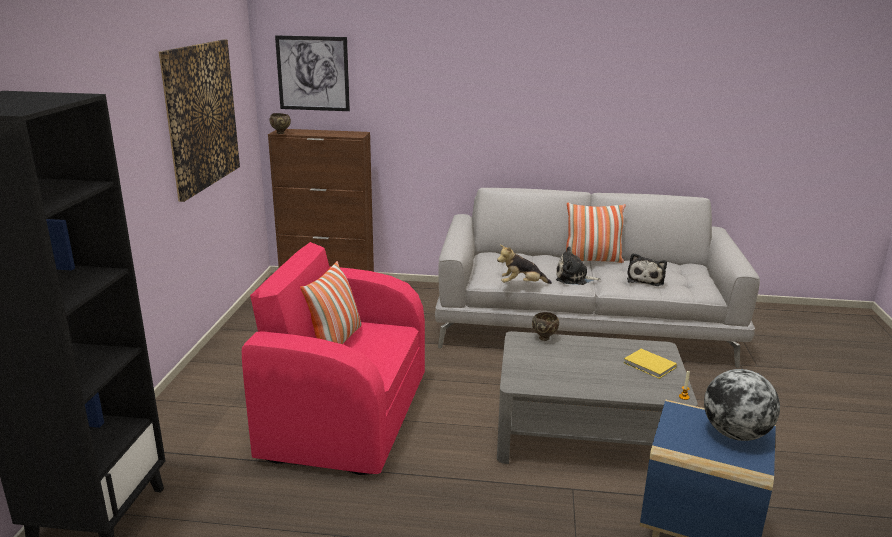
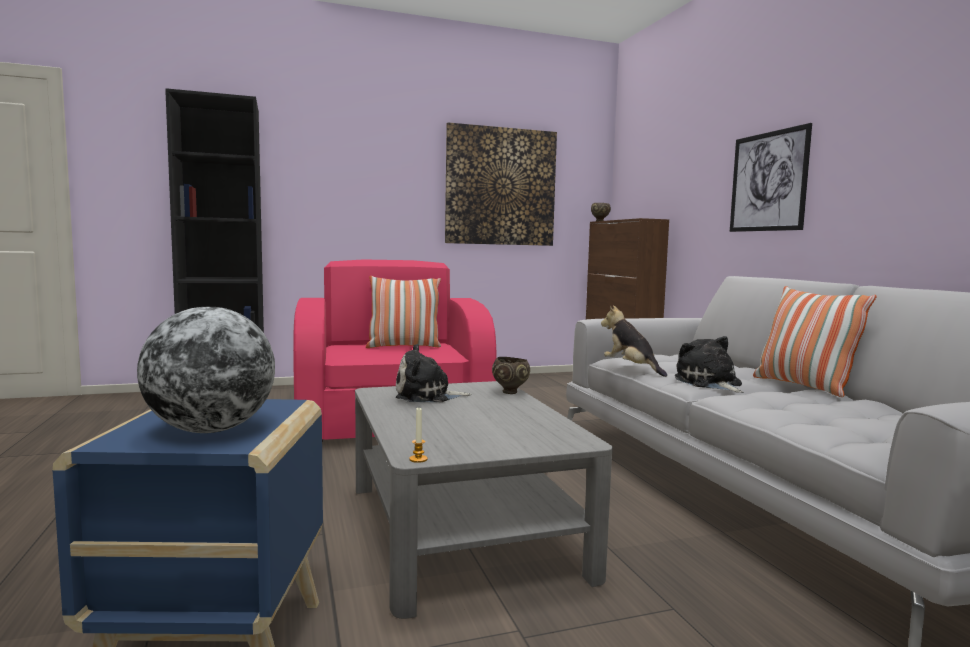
camera: 65 degrees right, 15 degrees down
picture [275,35,350,111] -> picture moved to [730,123,812,232]
yellow book [623,349,677,379] -> none
plush toy [627,253,667,286] -> plush toy moved to [396,344,472,402]

